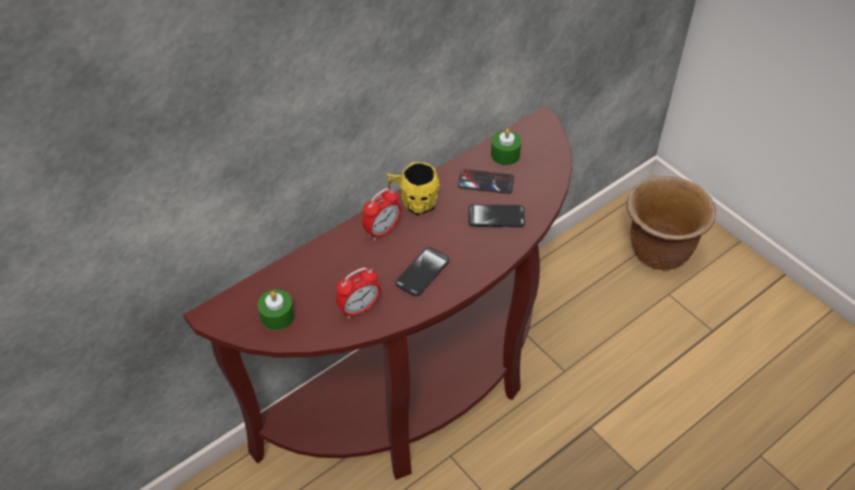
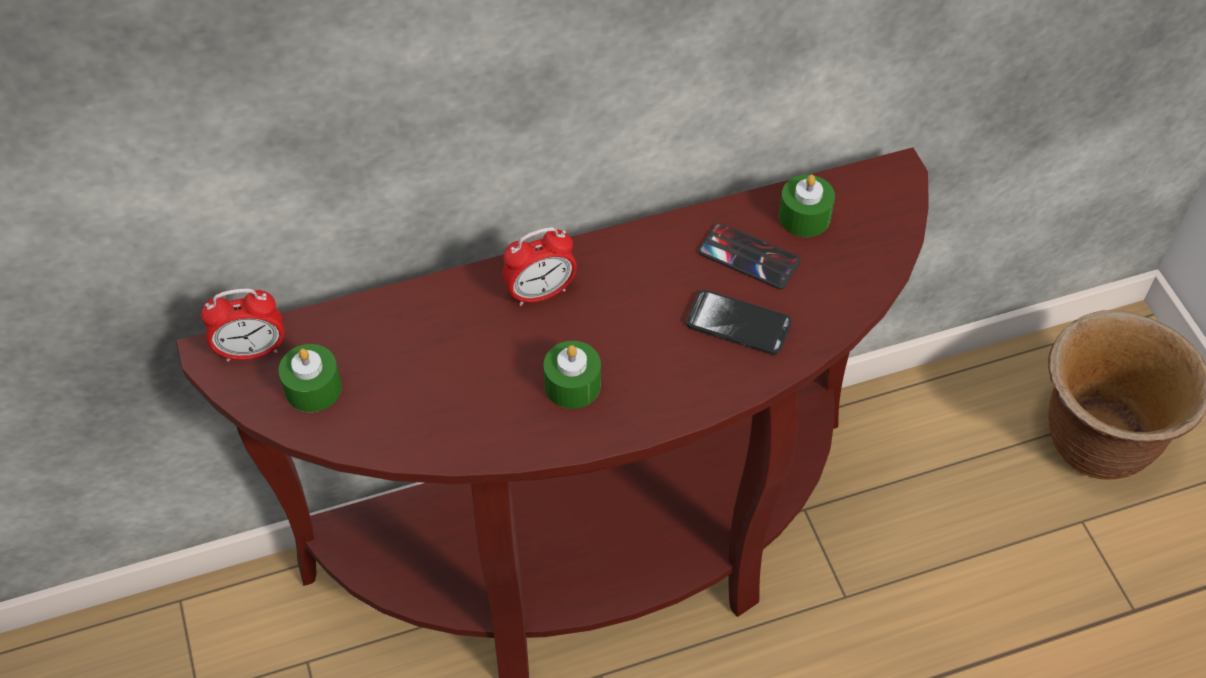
camera: 20 degrees right, 5 degrees up
alarm clock [336,268,381,319] -> alarm clock moved to [201,289,284,362]
yellow mug [387,162,440,215] -> none
phone [396,247,449,297] -> green candle [543,341,601,409]

